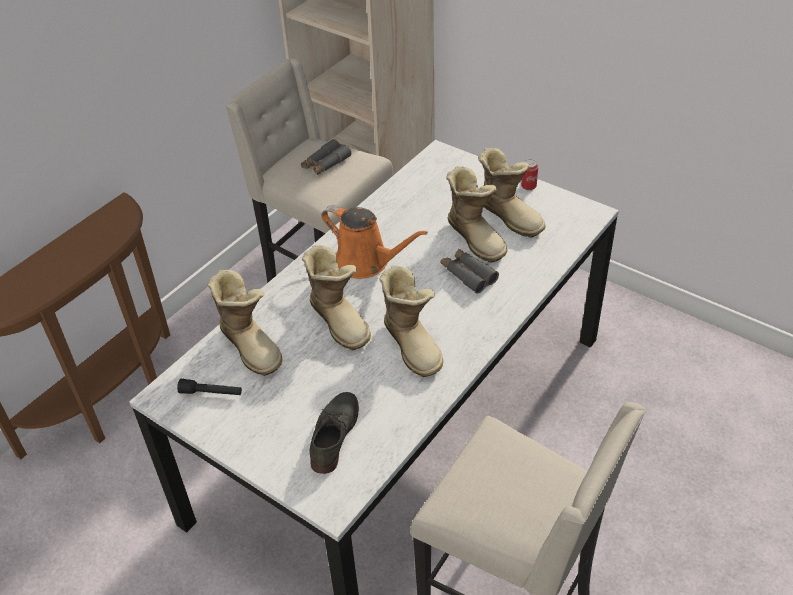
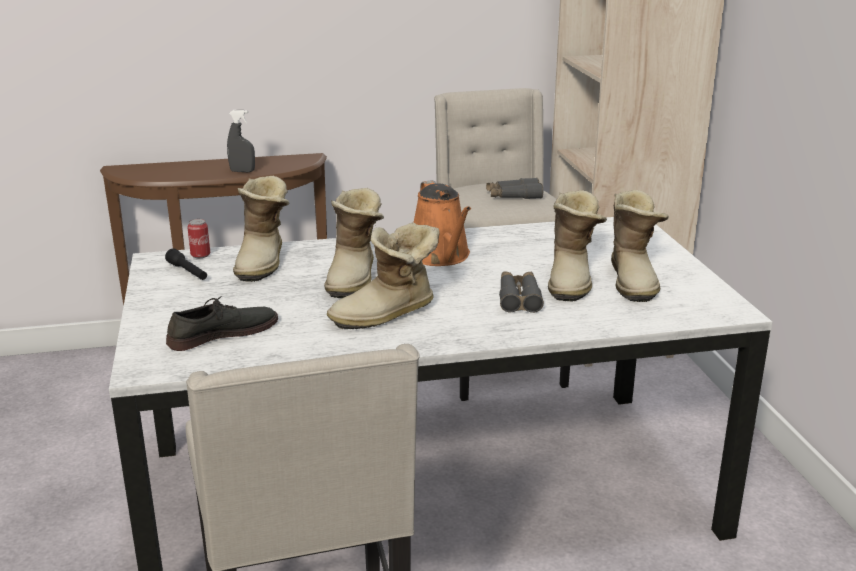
camera: 40 degrees right, 20 degrees down
boot [379,265,443,377] -> boot turned 45 degrees clockwise [327,222,440,329]
can [521,160,538,190] -> can moved to [187,219,210,258]
none -> grey spray bottle [227,110,255,172]

